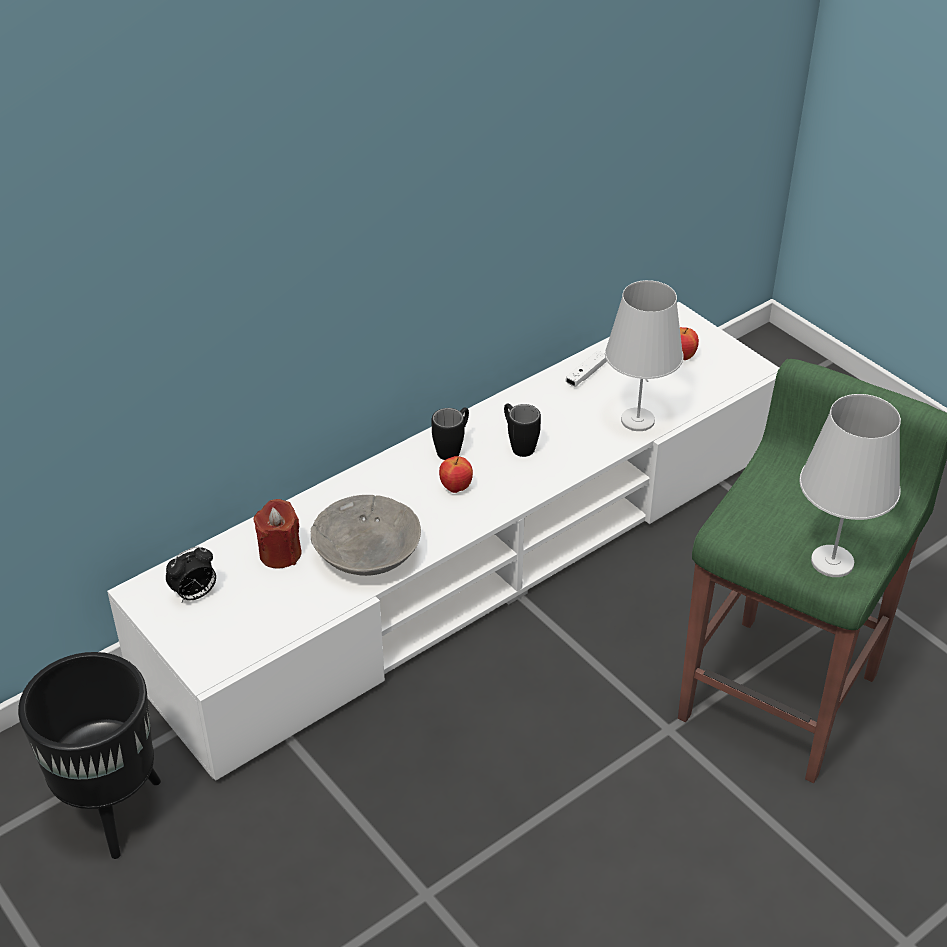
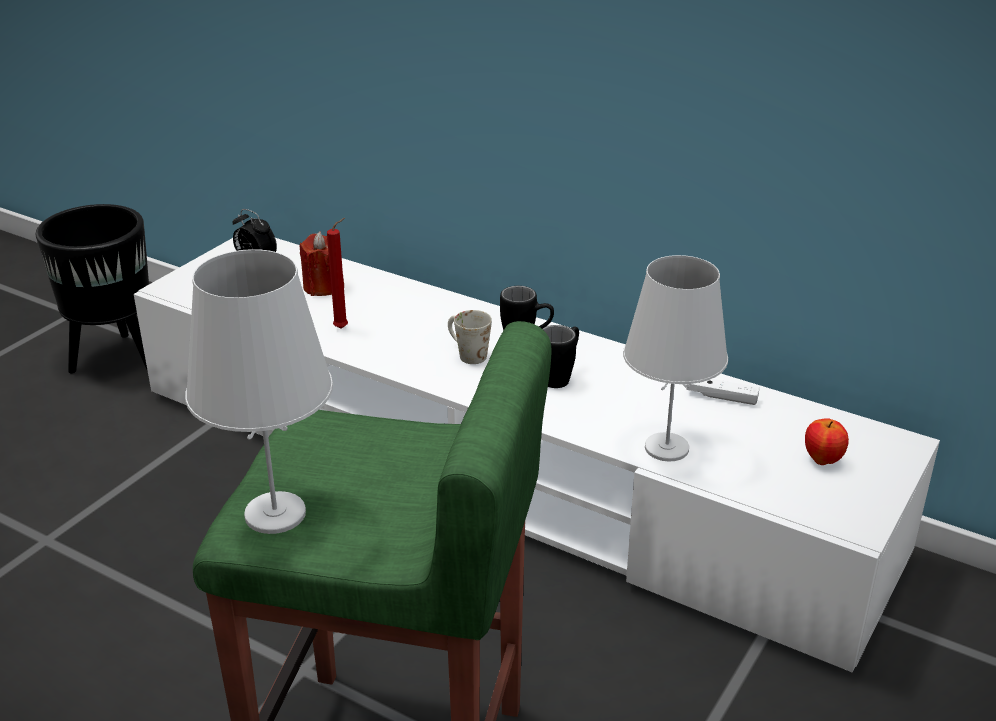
camera: 70 degrees right, 10 degrees down
grey bowl [311,495,421,576] -> red candle [327,218,348,329]
apple [439,456,473,493] -> white mug [448,310,492,364]

